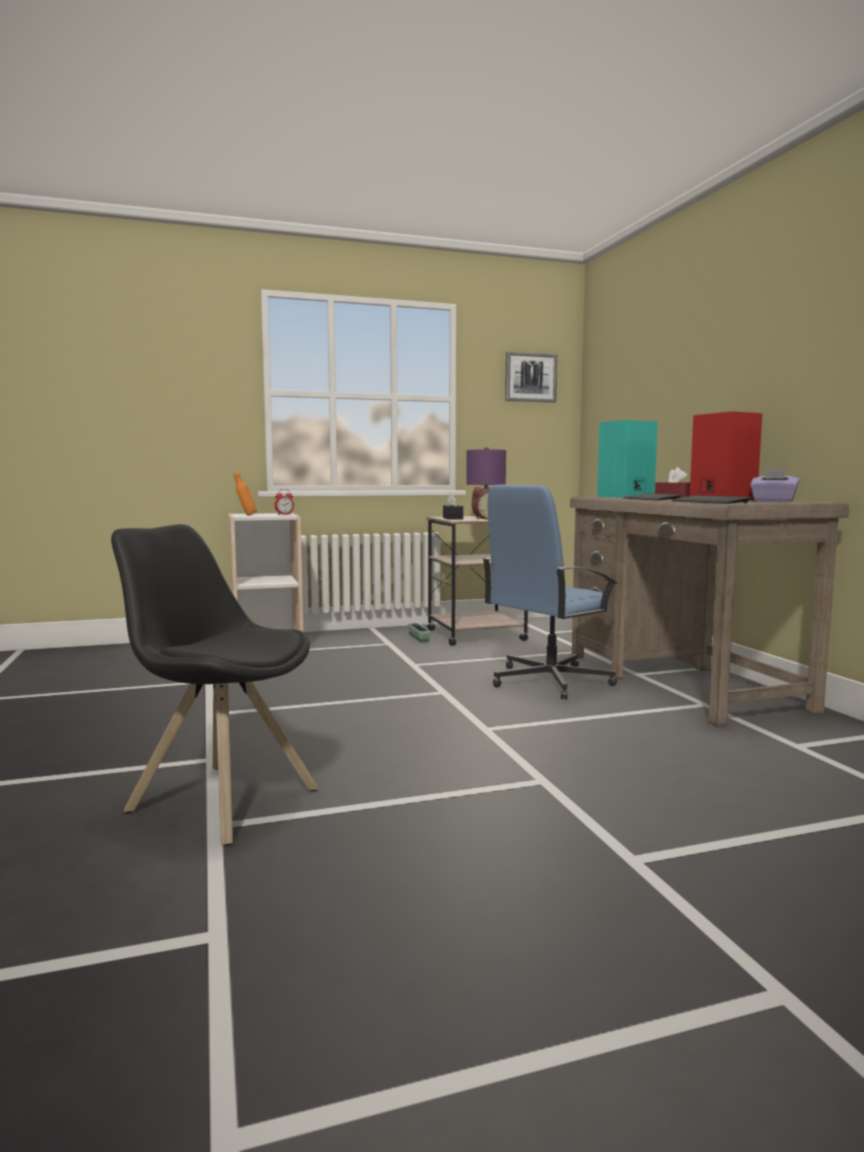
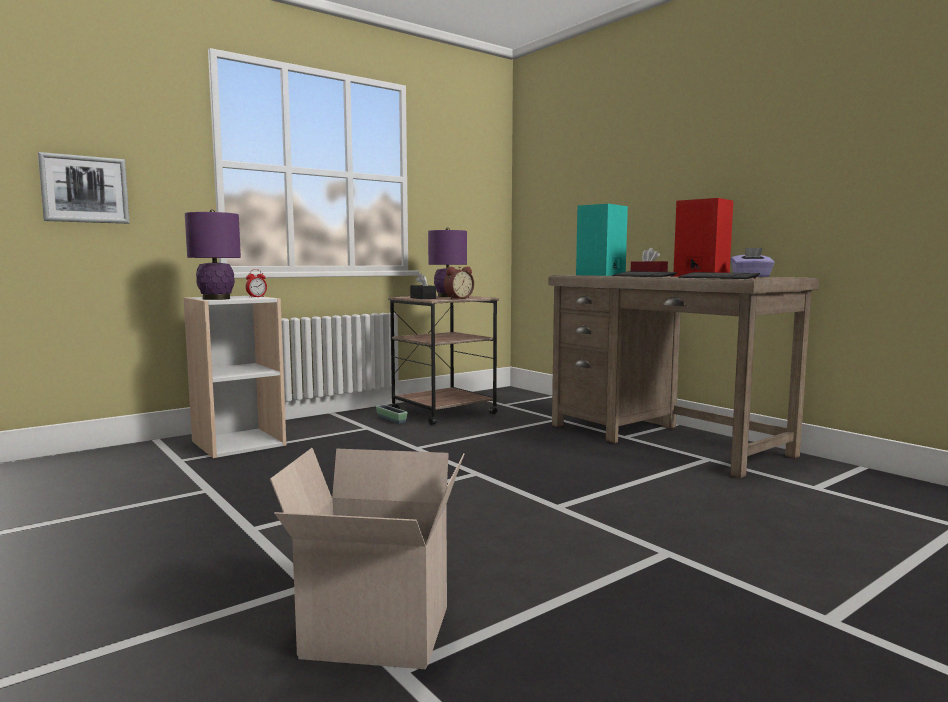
camera: 20 degrees left, 0 degrees up
black chair [111,524,318,846] -> cardboard box [270,448,464,669]
orange bottle [233,472,257,516] -> purple table lamp [185,209,241,300]
blue office chair [482,485,618,700] -> none
picture [505,351,557,403] -> picture moved to [38,152,130,224]

